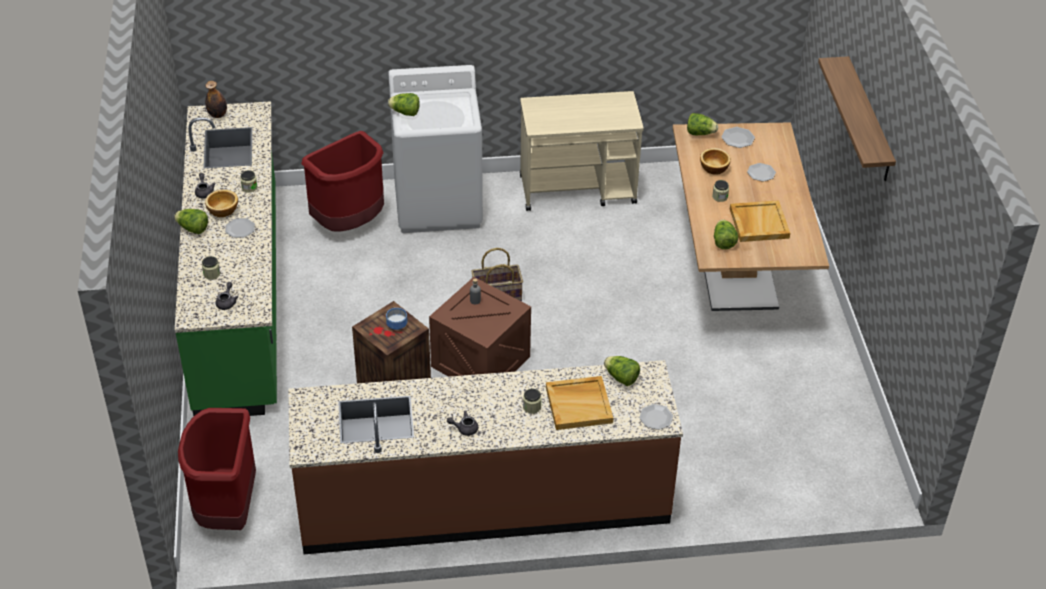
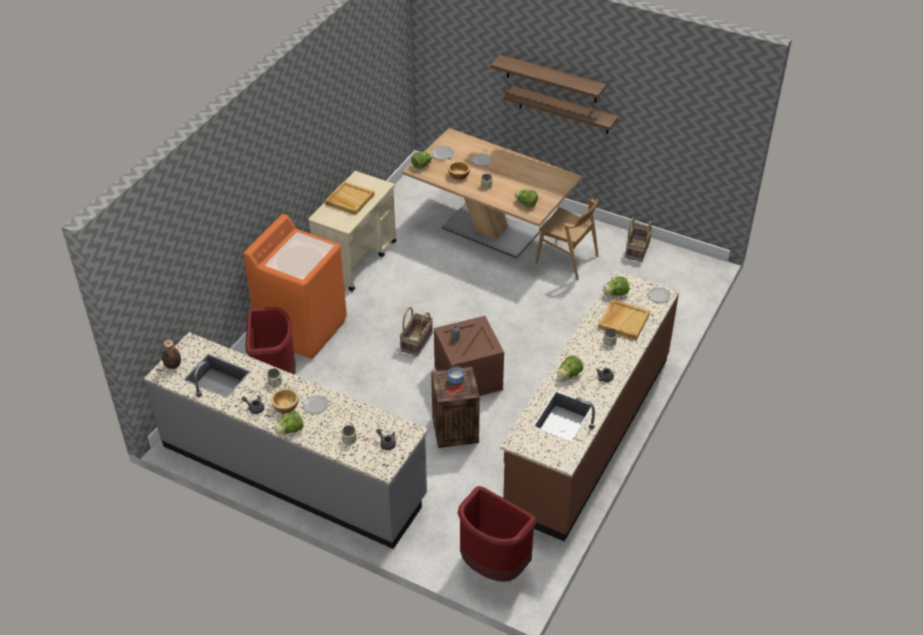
camera: 55 degrees left, 0 degrees up
green counter [175,101,277,416] -> grey counter [144,332,428,549]
white washing machine [388,65,483,233] -> orange washing machine [243,214,347,359]
lettuce [388,93,420,116] -> lettuce moved to [557,356,583,379]
beige tray [730,200,790,242] -> beige tray moved to [325,181,374,215]
none -> shelf [503,86,618,134]
none -> brown chair [536,198,599,280]
none -> basket [625,217,652,262]

